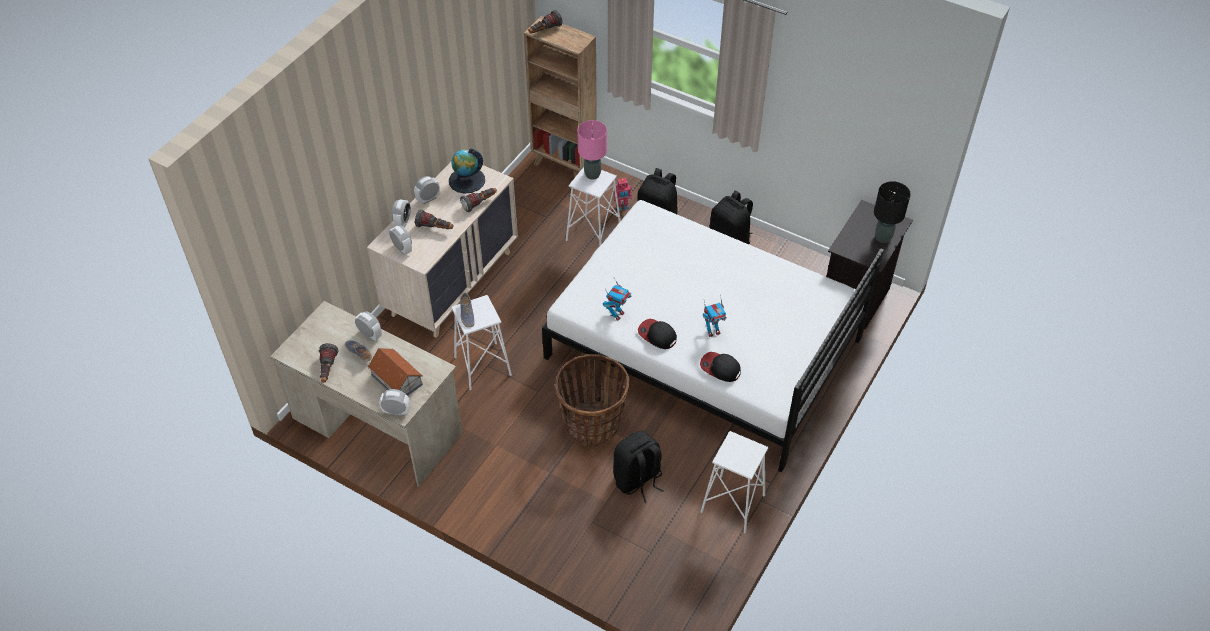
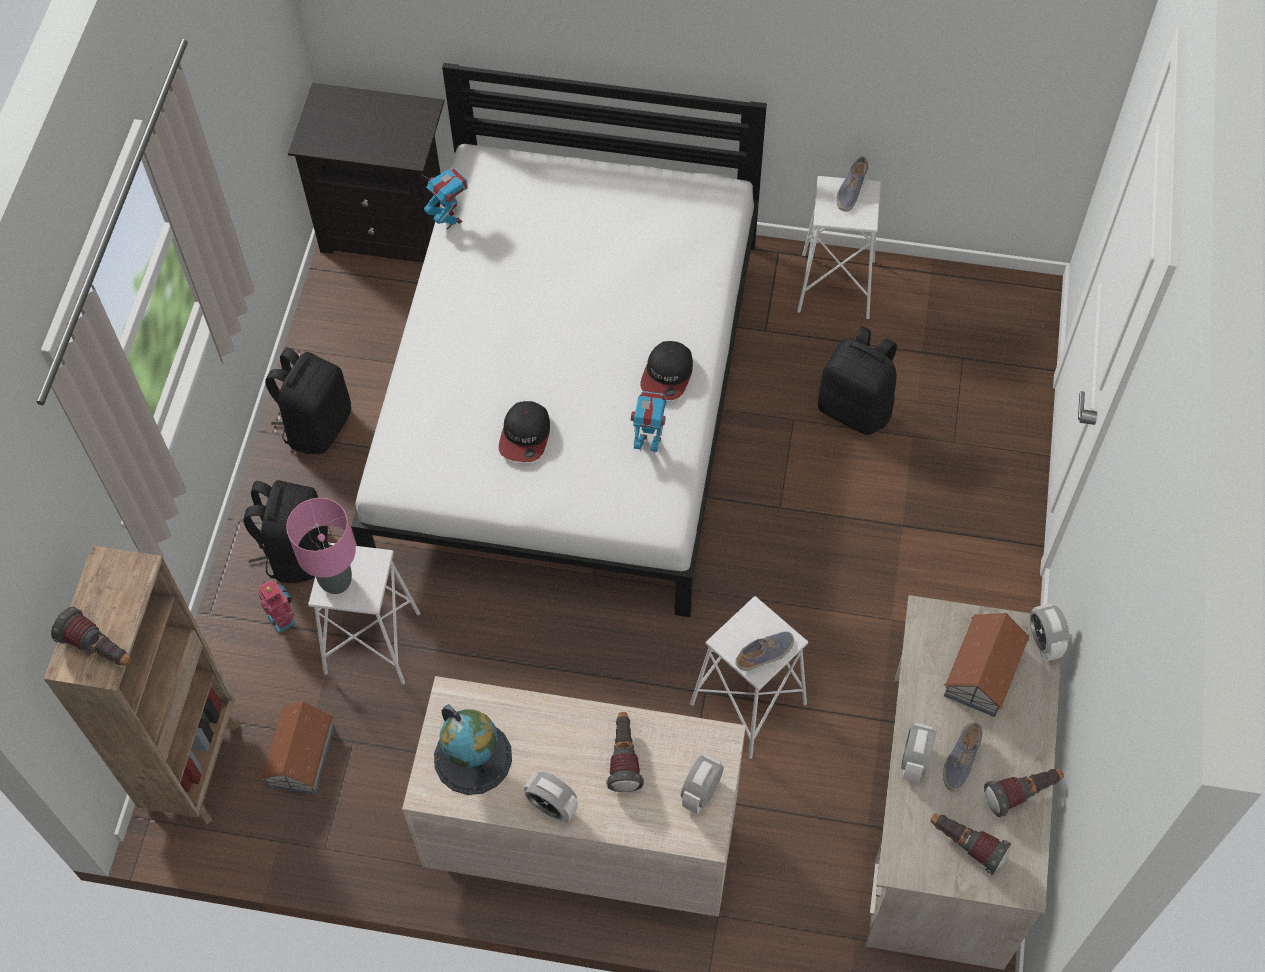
camera: 110 degrees left, 10 degrees up
alarm clock [392,199,411,228] -> none
flashlight [460,188,497,212] -> flashlight moved to [930,814,1011,875]
basket [555,354,629,447] -> none
cap [700,352,741,382] -> cap moved to [499,401,550,462]
toy robot [703,294,727,337] -> toy robot moved to [423,168,468,229]
black table lamp [874,181,911,243] -> none
none -> toy house [261,701,334,795]
none -> shoe [837,156,868,212]

